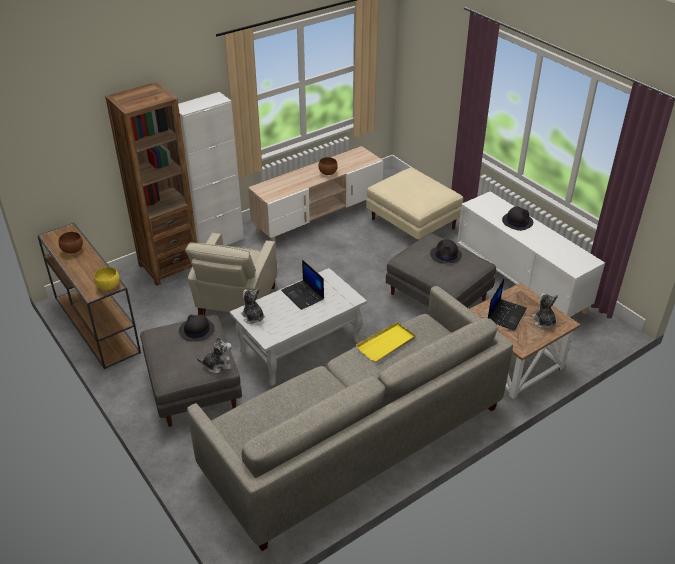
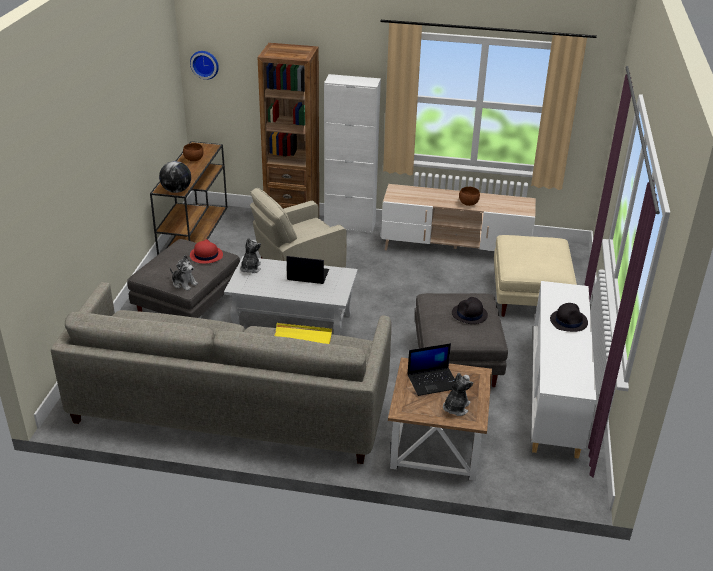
camera: 45 degrees right, 5 degrees down
yellow bowl [94,267,120,290] -> globe [159,161,191,193]
black hat [179,315,215,342] -> red hat [190,239,223,264]
laptop [281,260,324,310] -> laptop turned 90 degrees clockwise [287,256,329,284]
none -> wall clock [190,51,219,80]

